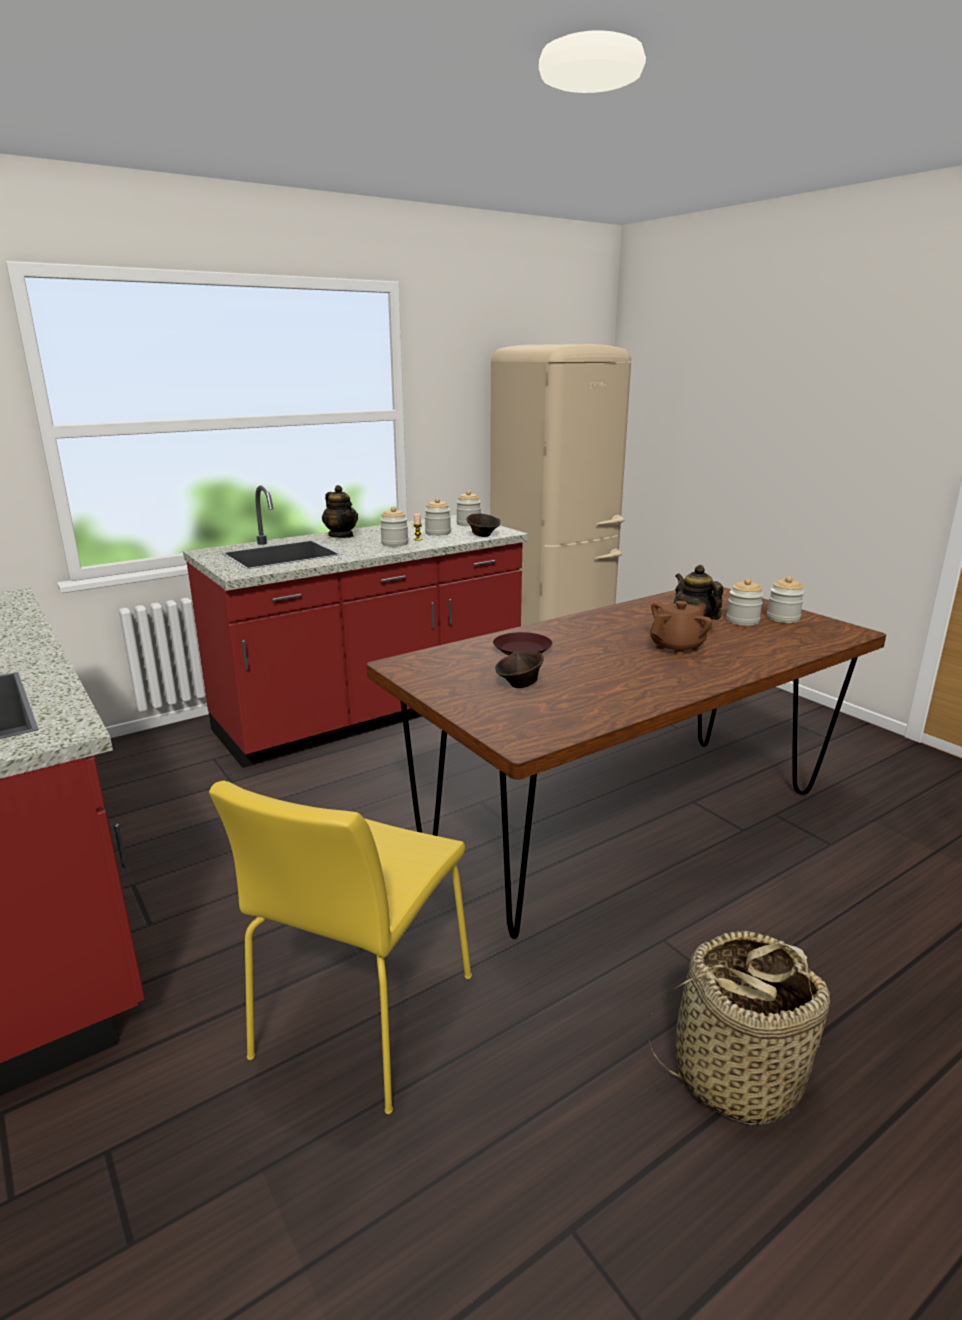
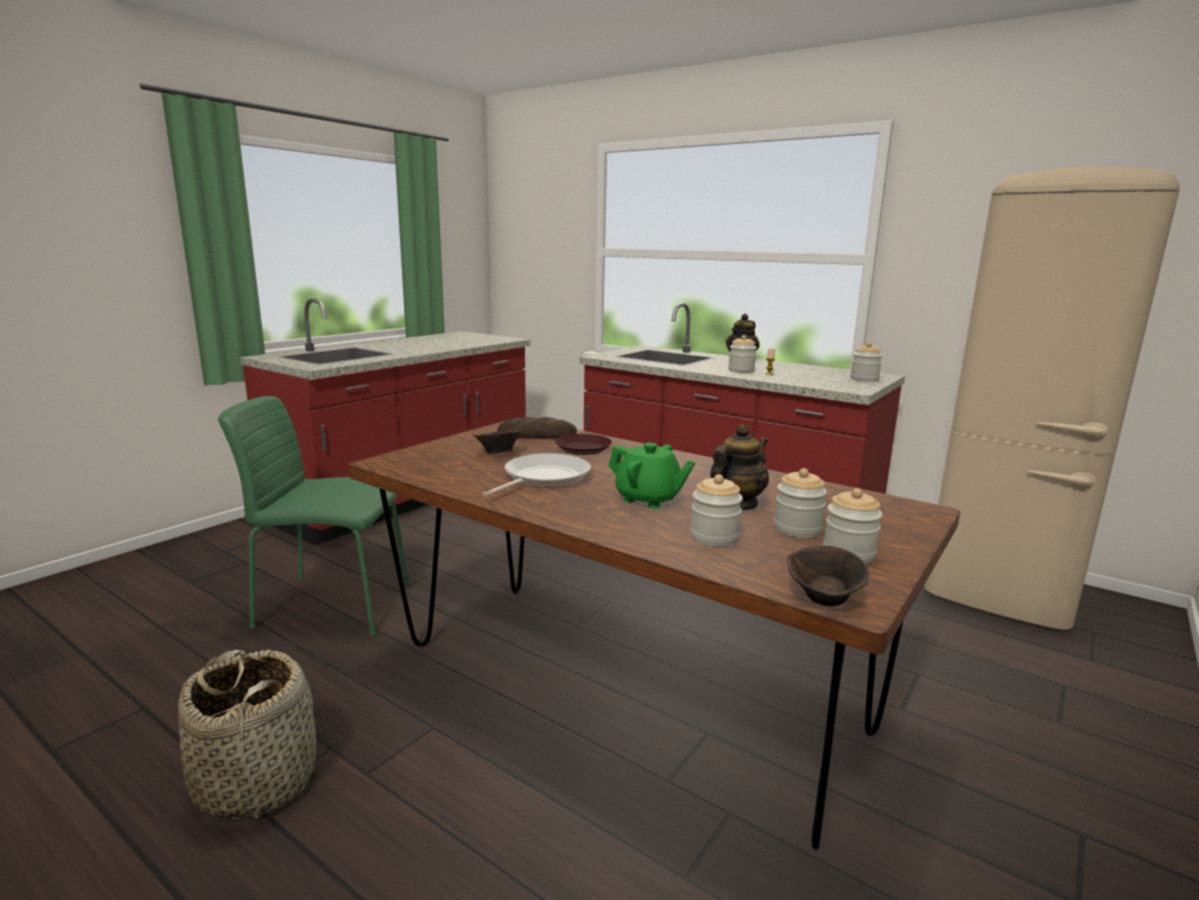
camera: 70 degrees right, 5 degrees down
yellow chair [209,780,472,1115] -> green chair [218,396,410,636]
jar [425,498,451,536] -> jar moved to [690,474,743,547]
brown bowl [466,513,500,537] -> brown bowl moved to [787,546,868,607]
brown teapot [650,601,712,656] -> green teapot [608,443,695,509]
none -> frying pan [483,453,591,496]
none -> bread [497,417,577,439]

